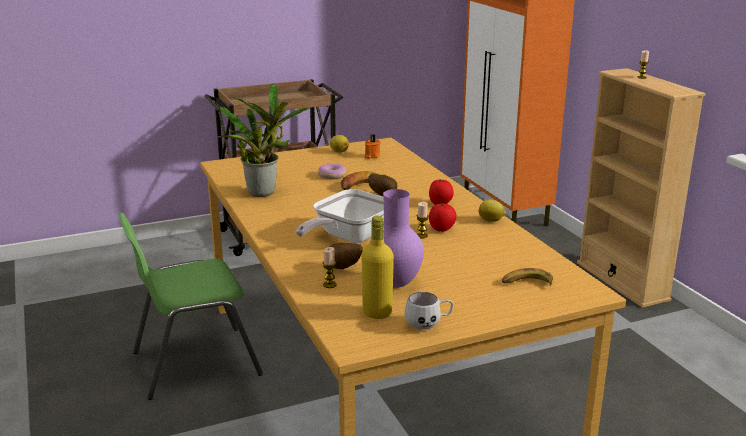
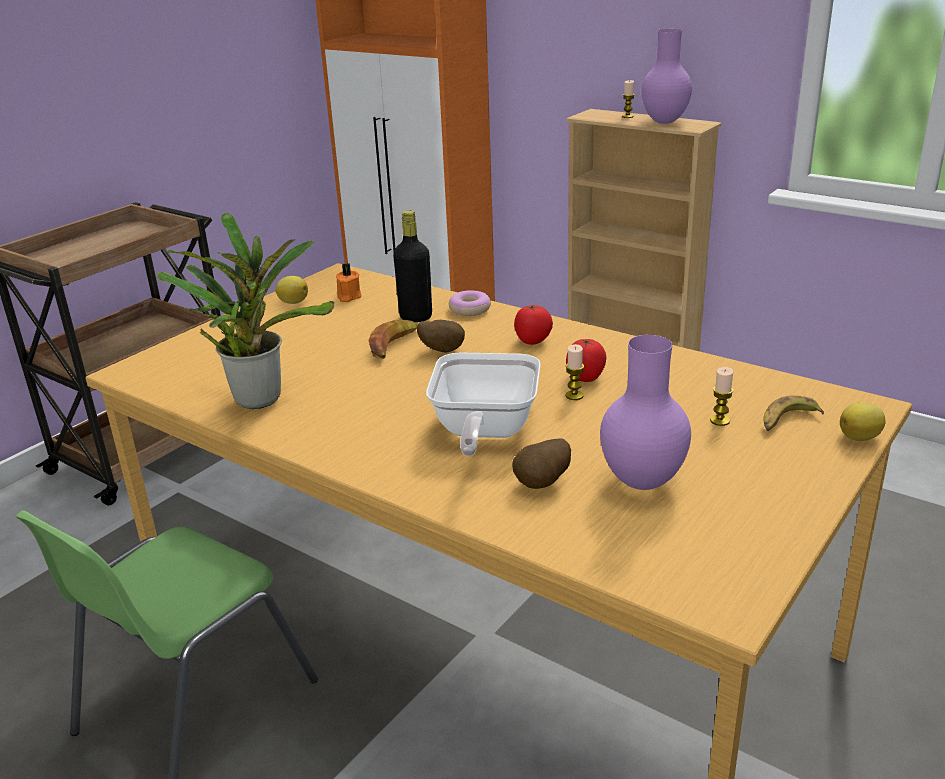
camera: 30 degrees left, 5 degrees up
donut [318,163,346,179] -> donut moved to [449,290,491,316]
candle [322,247,337,288] -> candle moved to [710,367,734,426]
yellow bottle [361,216,394,319] -> none
white mug [404,292,453,330] -> none
lemon [479,200,506,222] -> lemon moved to [840,402,886,441]
none -> black bottle [393,211,432,322]
none -> purple vase [641,29,692,124]

